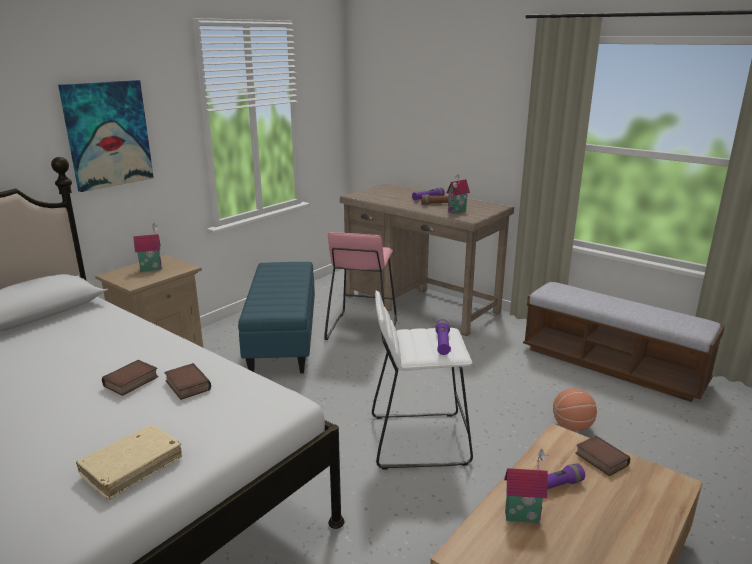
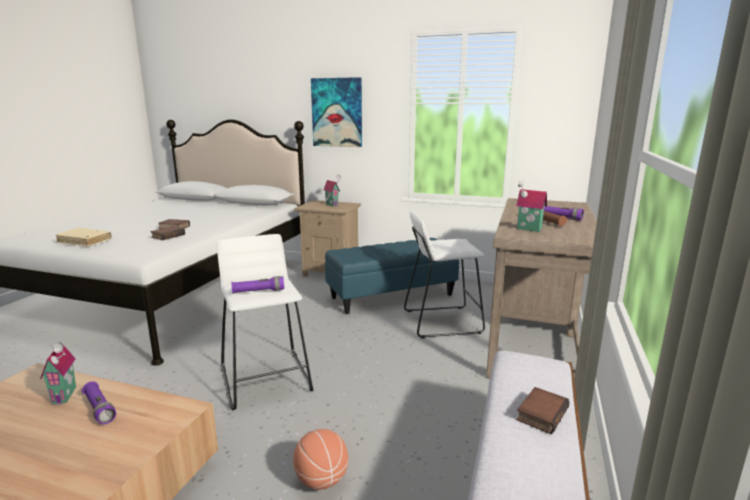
camera: 70 degrees right, 5 degrees down
pink stool [324,232,397,340] -> white stool [404,211,485,338]
book [576,436,630,476] -> book moved to [516,387,570,434]

